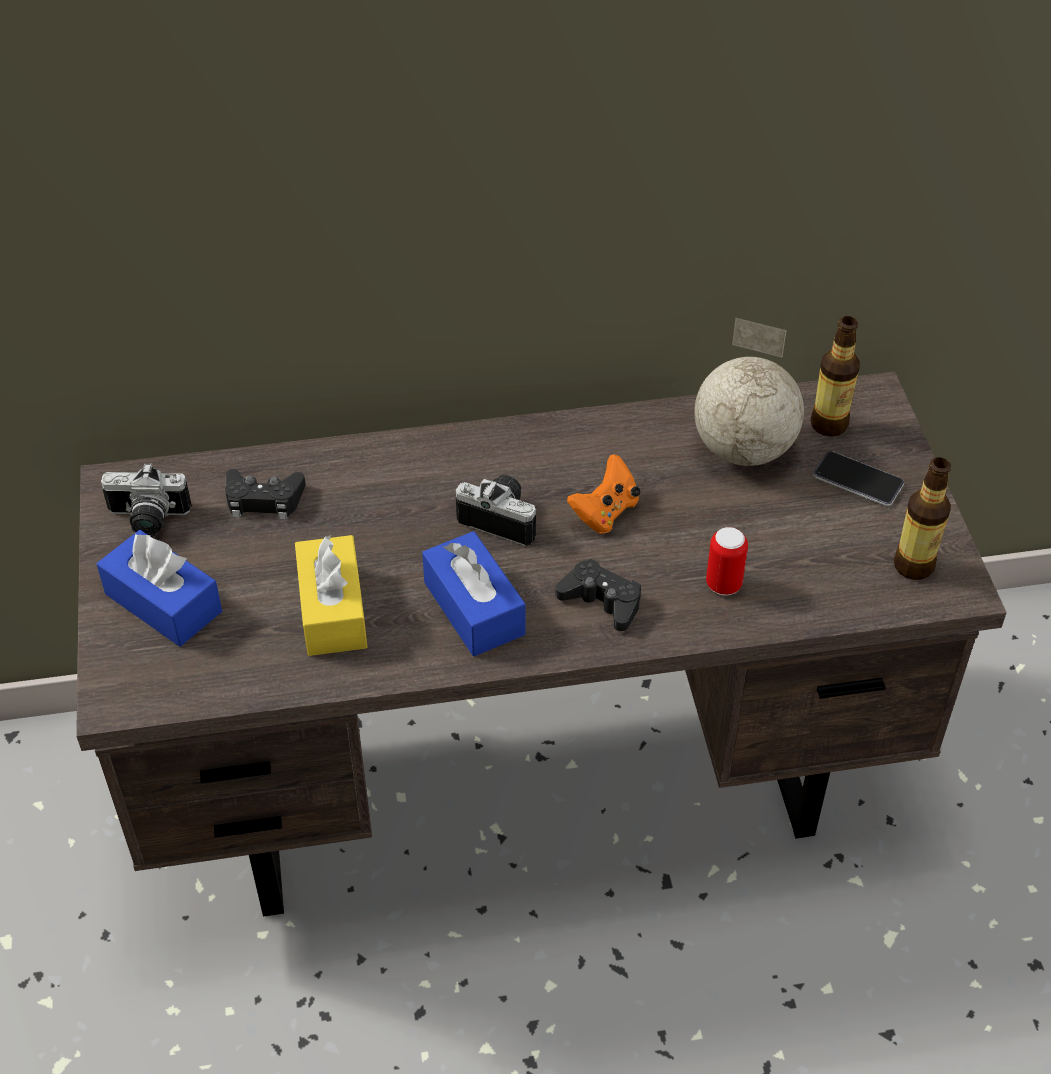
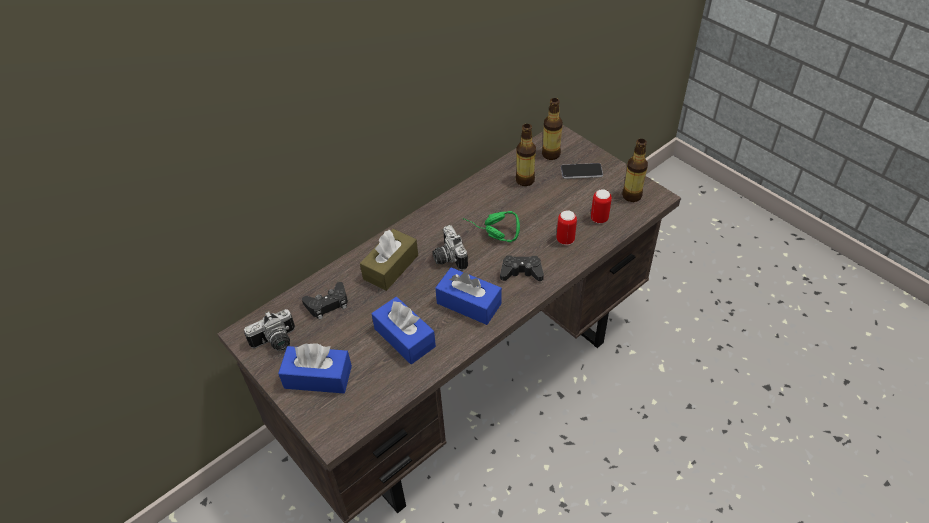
camera: 30 degrees left, 0 degrees up
yellow tissue box [295,535,367,656] -> blue tissue box [372,297,436,364]
camera [455,475,536,546] -> camera turned 105 degrees counterclockwise [432,225,468,270]
orange game controller [567,454,640,534] -> green headphones [463,211,520,243]
globe [694,318,804,466] -> bottle [516,124,536,186]
none -> brown tissue box [360,229,418,291]
none -> can [591,189,612,224]

